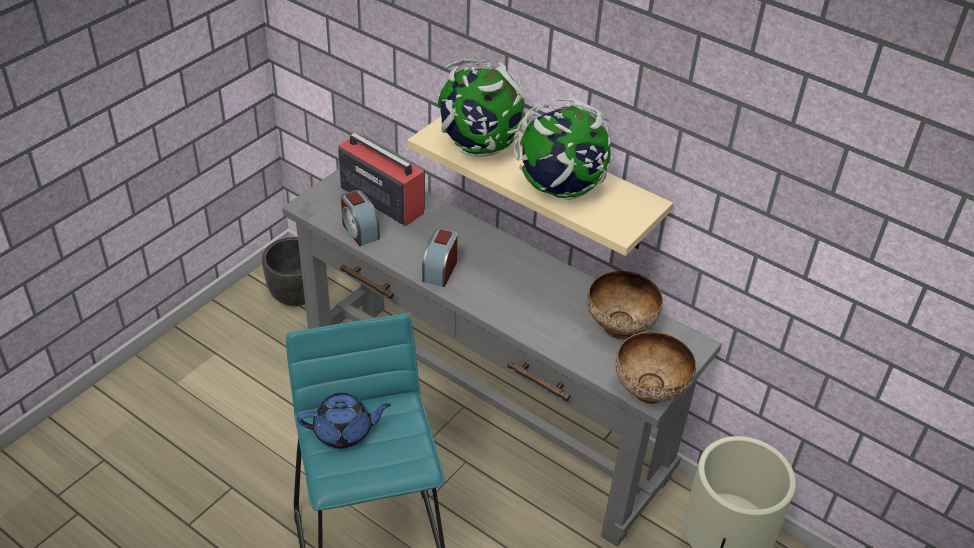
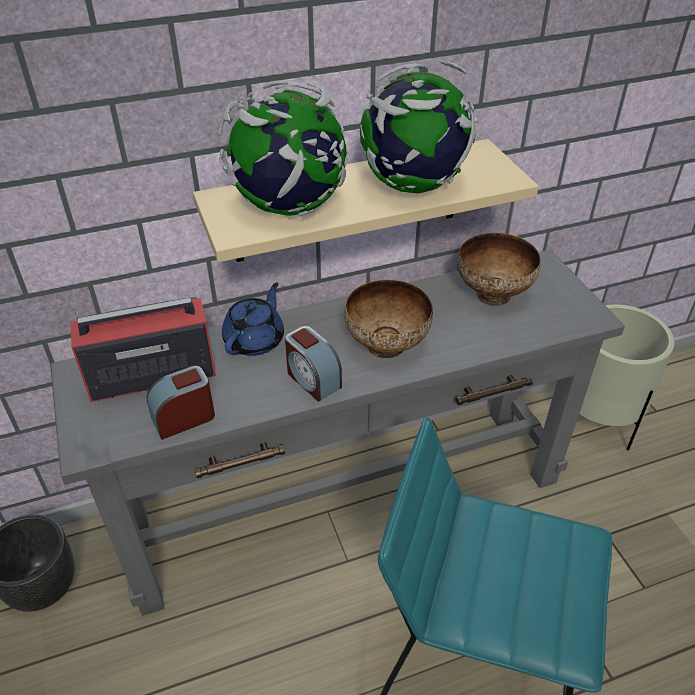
camera: 55 degrees left, 0 degrees up
blue teapot [297,393,391,449] -> blue teapot moved to [222,282,284,356]
alarm clock [341,190,380,246] -> alarm clock turned 150 degrees clockwise [147,366,215,440]
bowl [615,332,696,404] -> bowl moved to [344,280,433,358]

